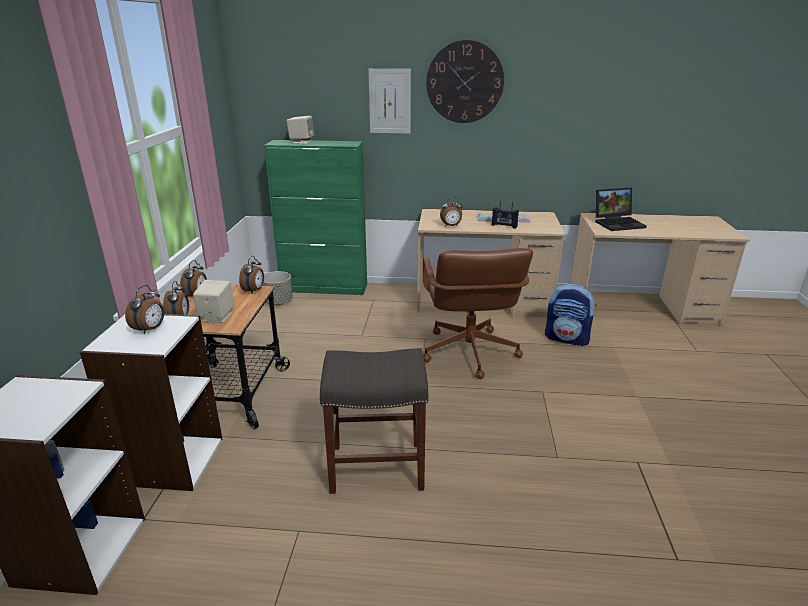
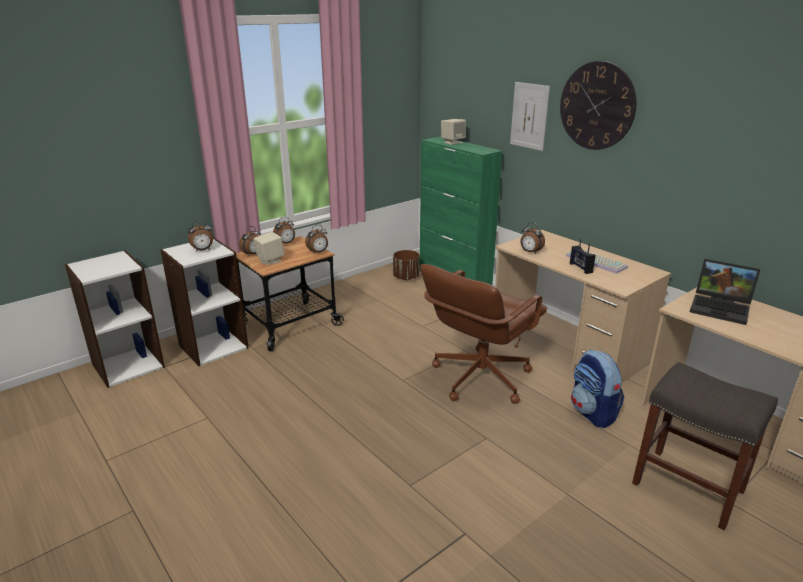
camera: 45 degrees right, 0 degrees up
grey planter [262,271,293,305] -> brown planter [393,250,420,280]
grey stool [320,348,428,494] -> grey stool moved to [632,362,778,530]

